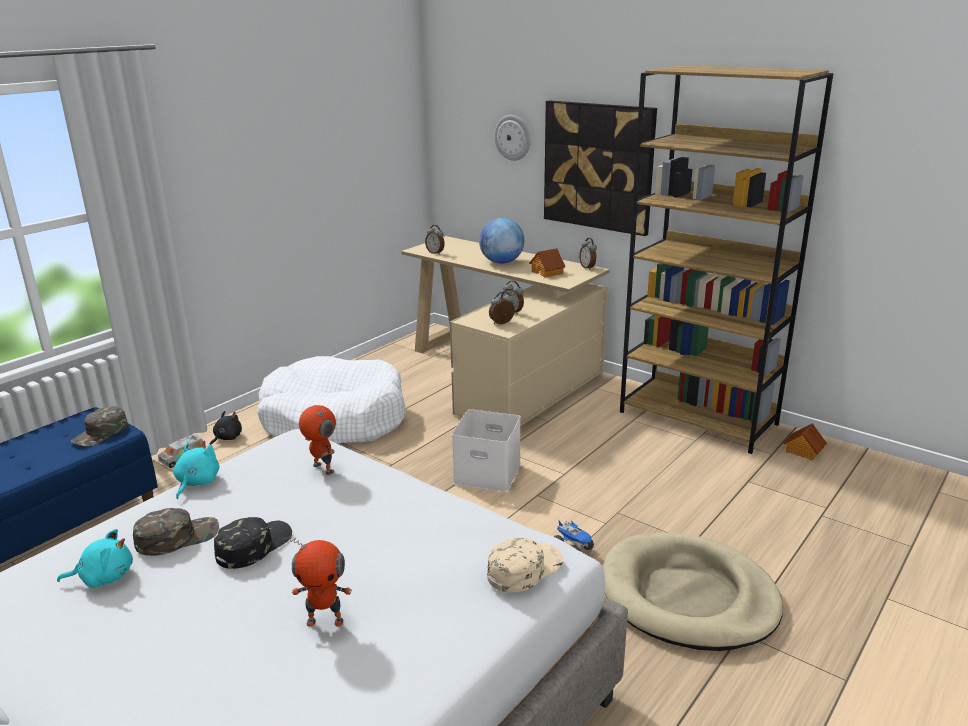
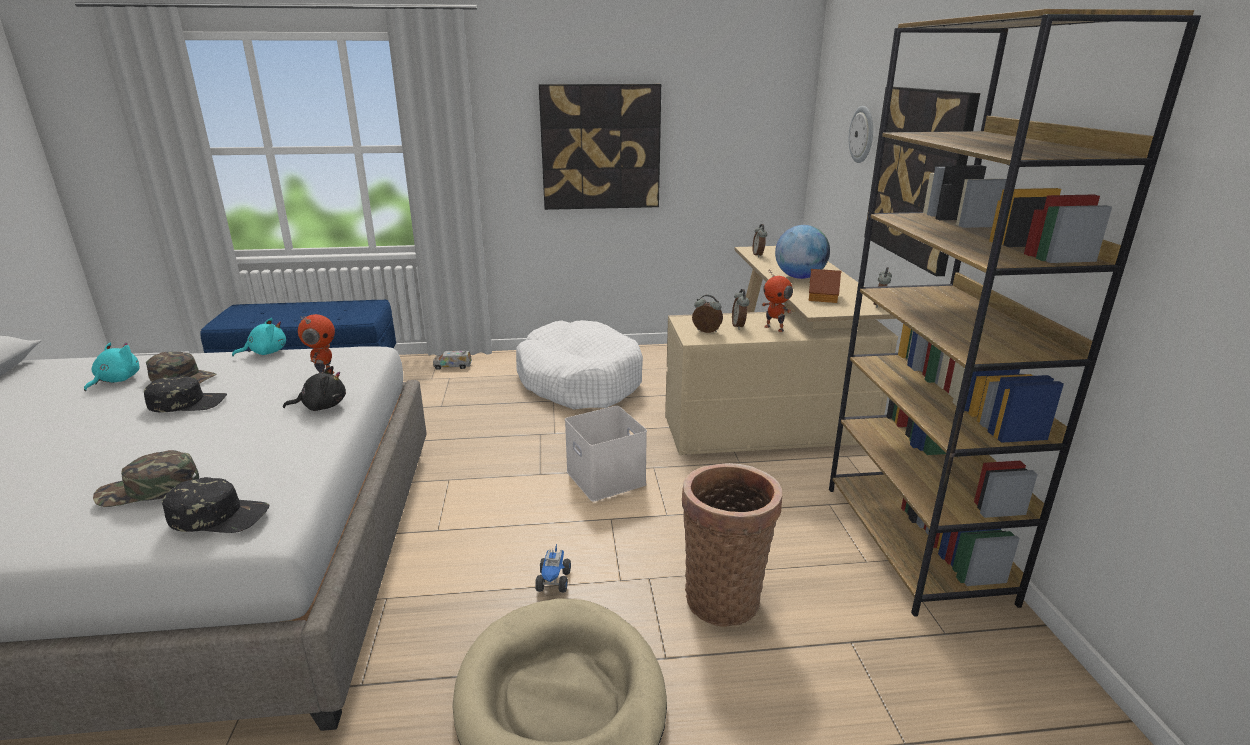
camera: 45 degrees right, 0 degrees up
turquoise plush toy [57,529,133,588] -> turquoise plush toy turned 105 degrees counterclockwise [84,343,140,391]
green cap [70,406,127,447] -> green cap moved to [93,450,199,507]
black plush toy [209,411,242,445] -> black plush toy moved to [283,366,346,411]
toy robot [290,535,352,627] -> toy robot moved to [762,269,793,332]
beige cap [487,538,563,592] -> black cap [162,477,269,533]
toy house [783,423,827,461] -> none
none -> picture [539,84,661,210]
none -> basket [682,463,782,627]

